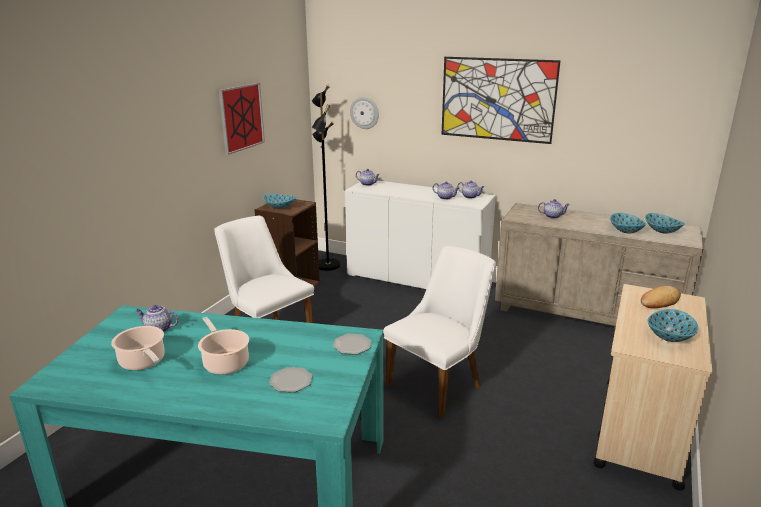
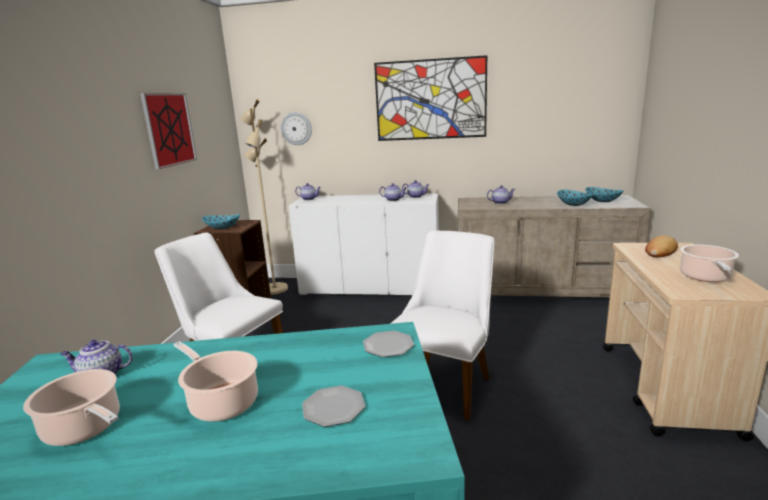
camera: 15 degrees left, 5 degrees down
black floor lamp [312,84,341,271] -> beige floor lamp [240,99,288,295]
bowl [647,309,698,342] -> cooking pot [680,245,739,282]

